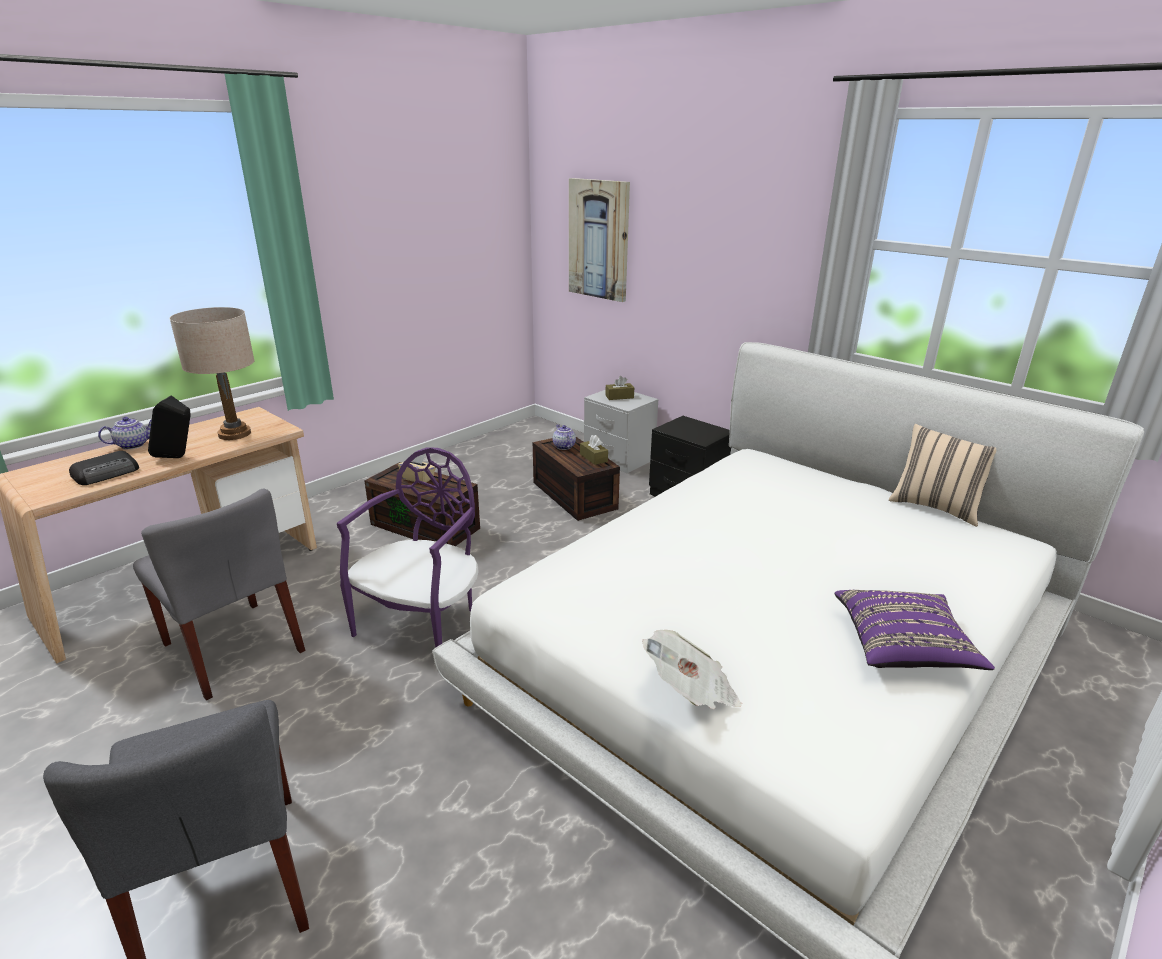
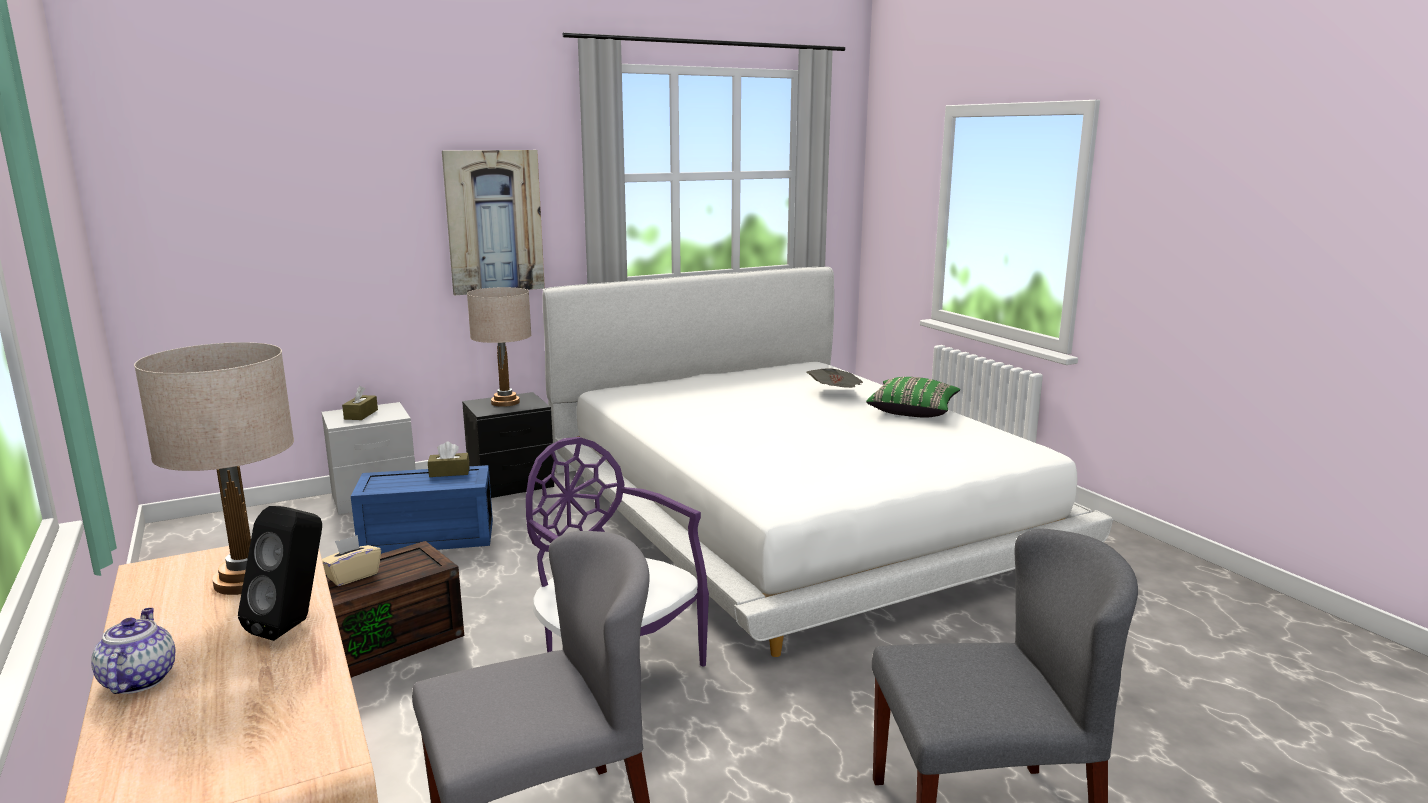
camera: 70 degrees left, 10 degrees down
radio [69,451,139,485] -> none
brown storage box [533,437,620,521] -> blue storage box [351,465,493,554]
teapot [552,425,576,450] -> none
picture [569,178,630,302] -> picture moved to [442,150,545,295]
newspaper [642,630,742,709] -> newspaper moved to [806,368,863,388]
purple pillow [834,590,995,670] -> green pillow [866,377,960,418]
beige pillow [889,424,996,527] -> none
none -> beige table lamp [467,287,531,407]

